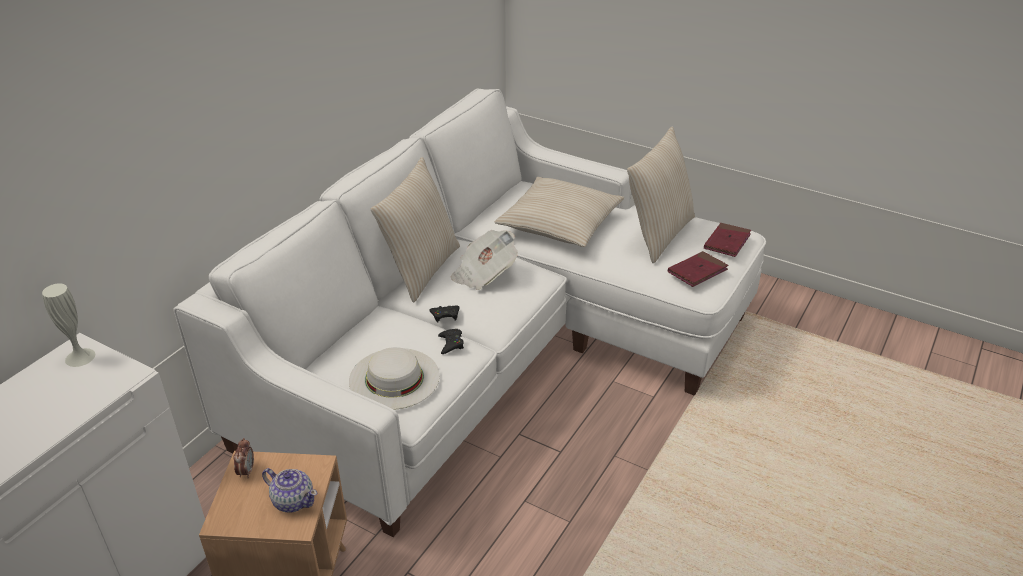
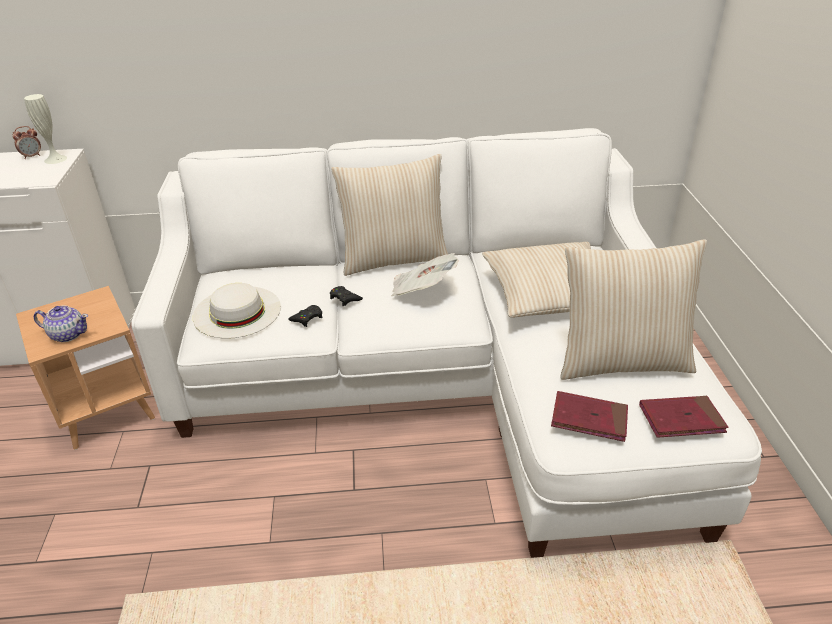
camera: 55 degrees right, 0 degrees up
alarm clock [233,438,254,478] -> alarm clock moved to [12,126,41,159]
teapot [262,468,318,513] -> teapot turned 75 degrees counterclockwise [34,306,88,342]

